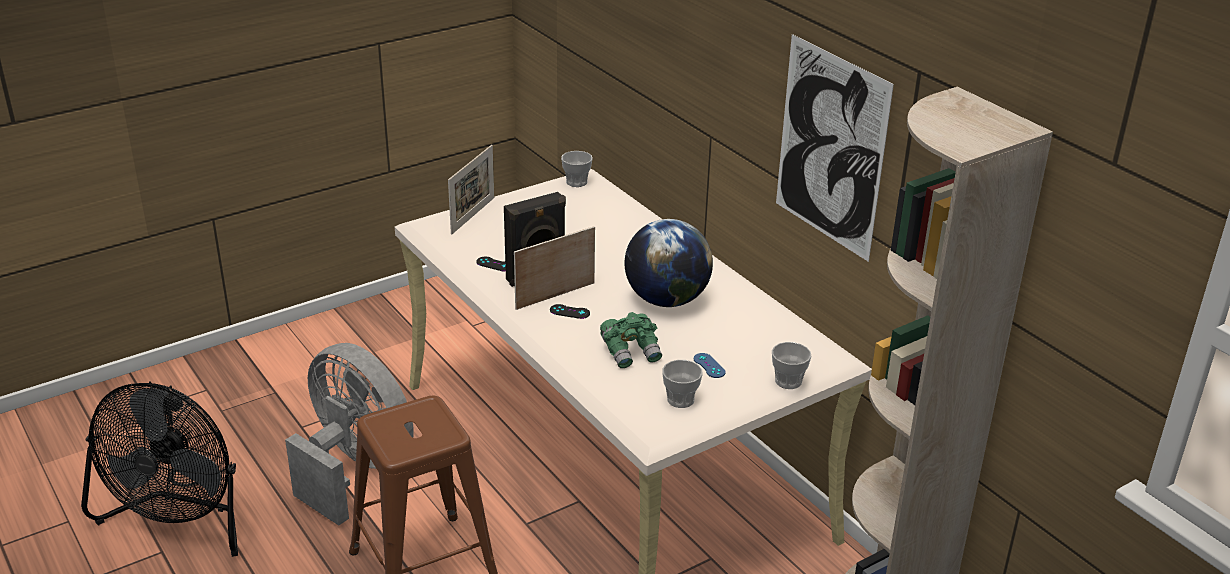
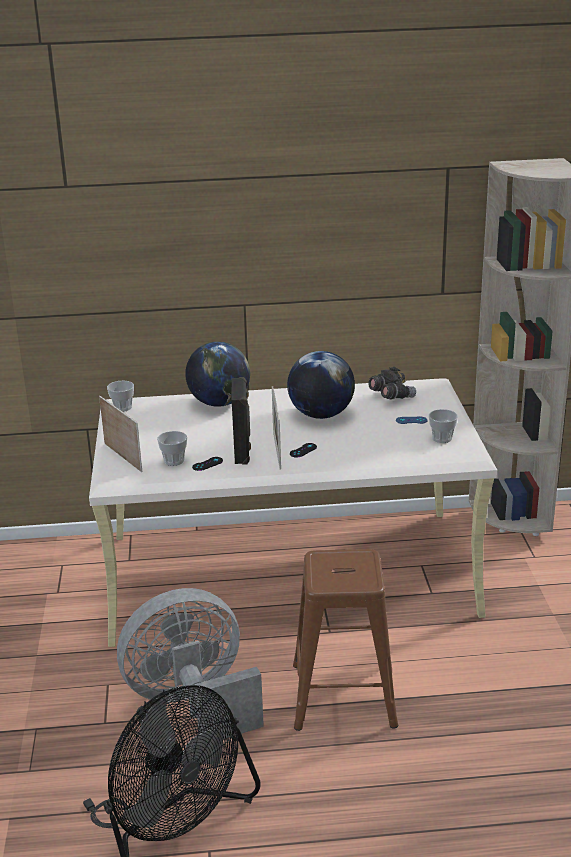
camera: 60 degrees left, 5 degrees down
green binoculars [600,312,662,368] -> none
cup [772,342,811,389] -> cup moved to [157,431,187,466]
picture [776,34,894,262] -> none
none -> globe [185,341,250,407]
none -> grey binoculars [368,367,416,399]

